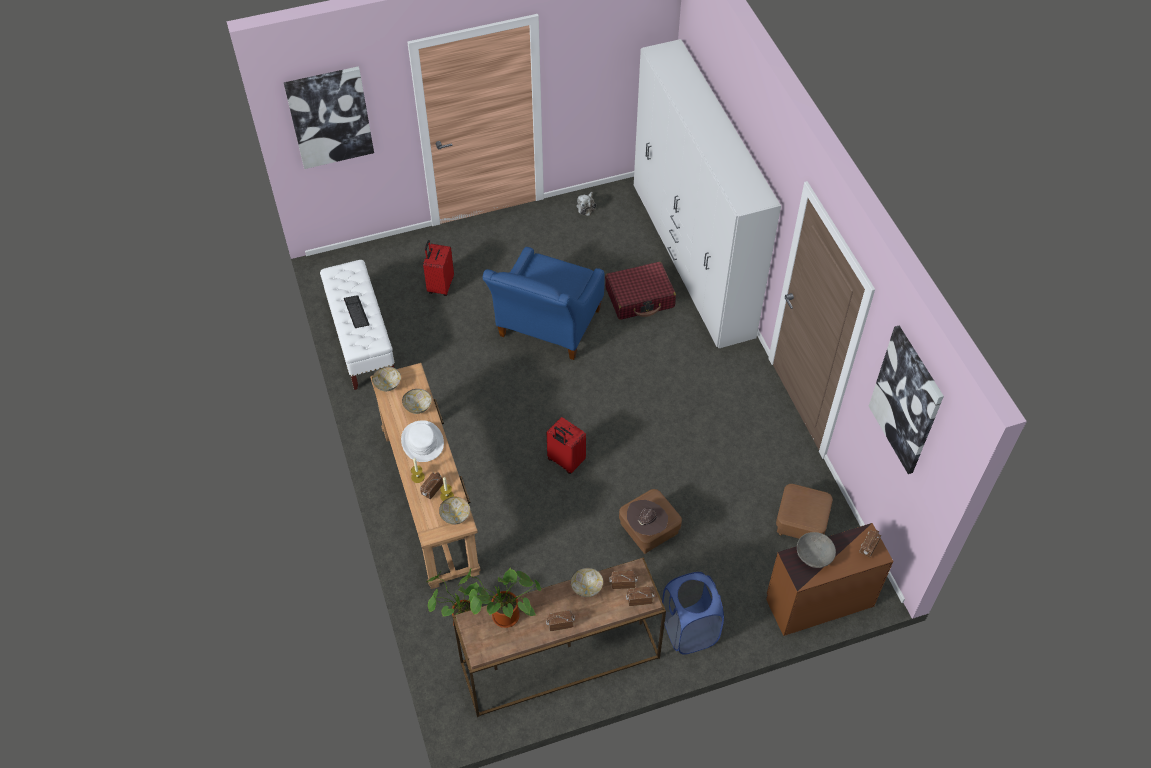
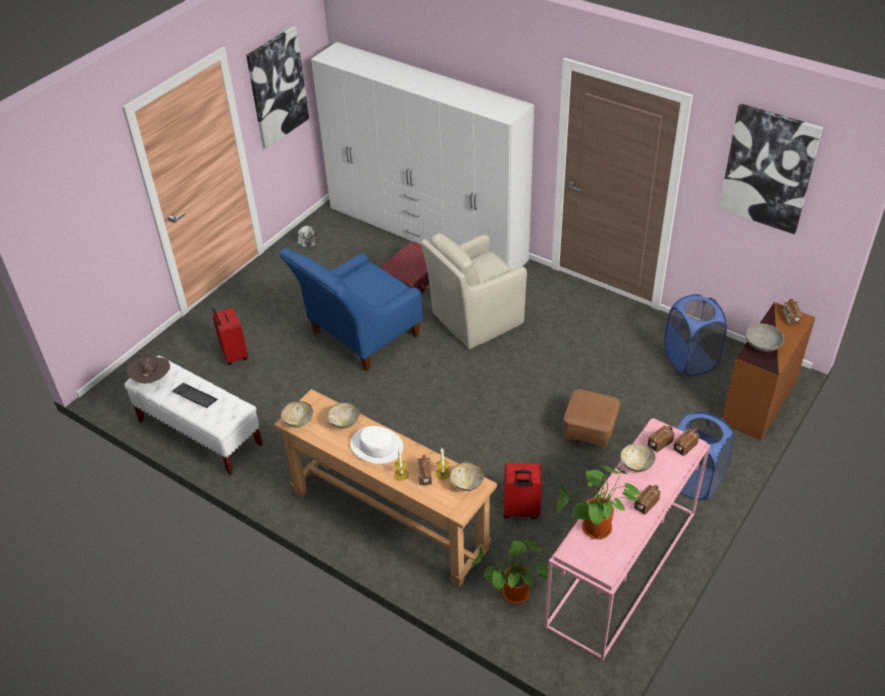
camera: 35 degrees left, 10 degrees down
picture [284,66,374,169] -> picture moved to [246,26,309,149]
brown console table [452,557,666,717] -> pink console table [544,418,710,661]
blue armchair [482,247,605,360] -> blue armchair turned 60 degrees clockwise [279,248,423,371]
red suitcase [547,417,586,474] -> red suitcase moved to [503,463,542,519]
brown hat [627,500,668,536] -> brown hat moved to [127,357,170,384]
brown ottoman [776,484,833,539] -> blue laundry basket [664,294,727,376]
none -> beige armchair [421,234,527,349]

